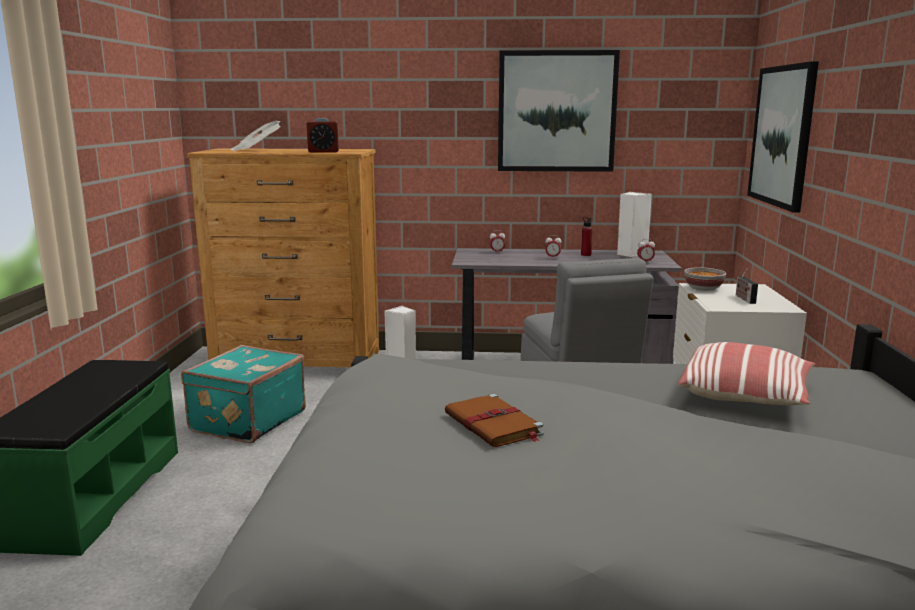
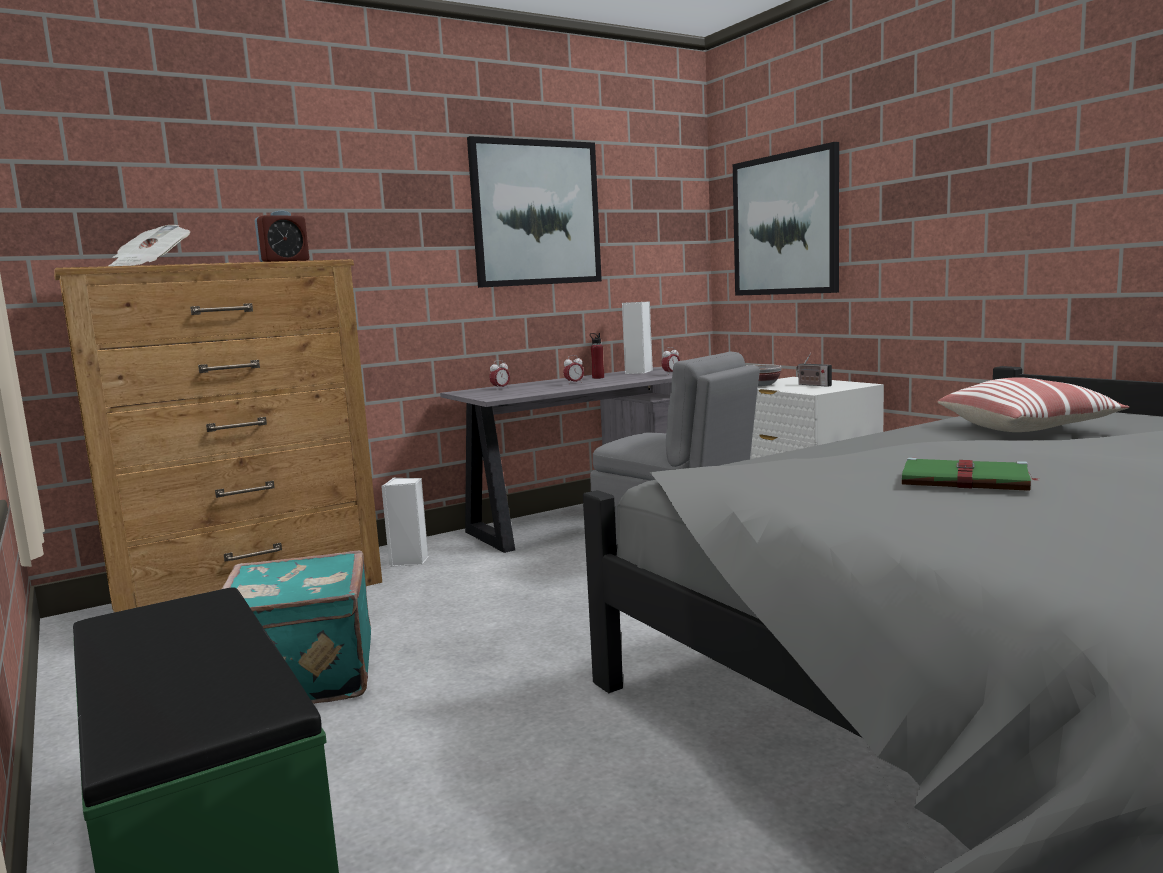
camera: 35 degrees left, 5 degrees down
brown book [445,394,544,447] -> green book [902,457,1039,491]

